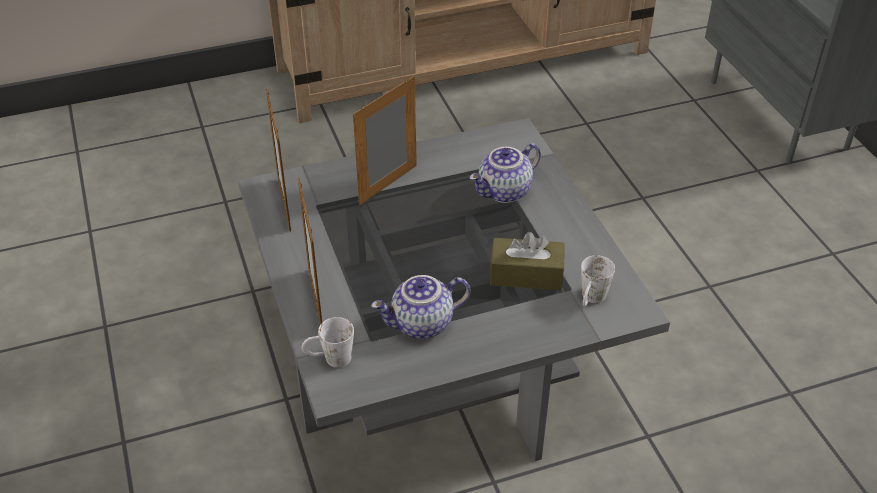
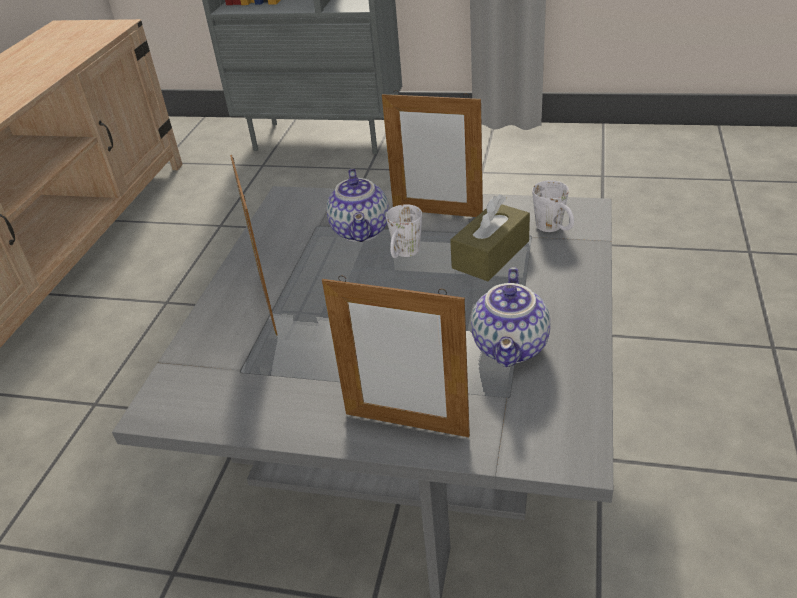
camera: 55 degrees left, 5 degrees down
picture frame [266,89,291,232] -> picture frame moved to [382,90,483,217]
white mug [302,317,354,368] -> white mug moved to [386,204,422,258]

